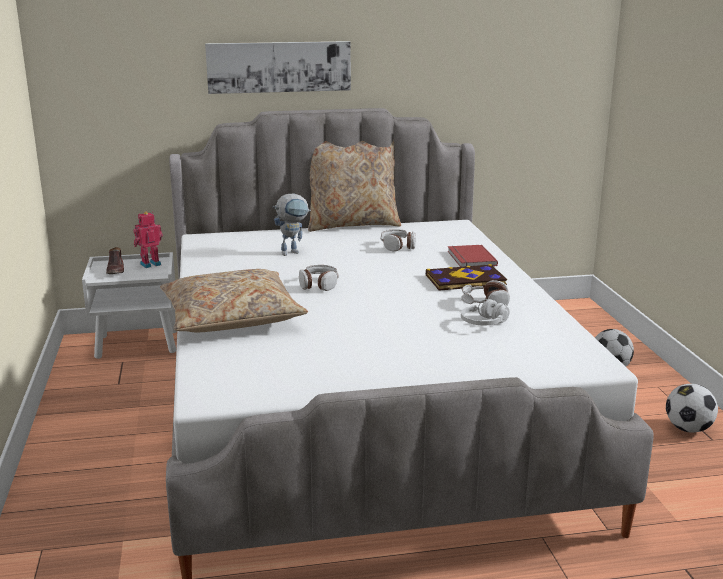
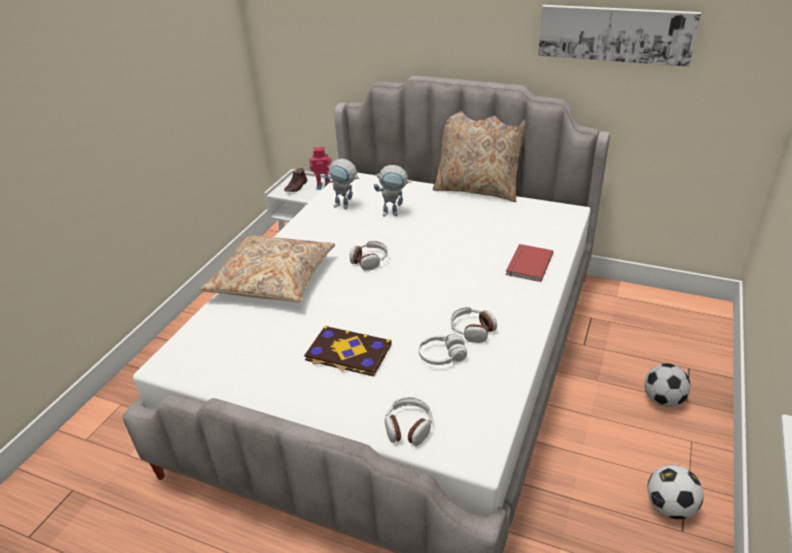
camera: 35 degrees right, 15 degrees up
picture [205,41,351,94] -> picture moved to [538,5,701,67]
headphones [380,229,416,252] -> headphones moved to [385,397,432,446]
book [426,264,507,291] -> book moved to [304,326,391,376]
none -> toy robot [324,159,359,209]

